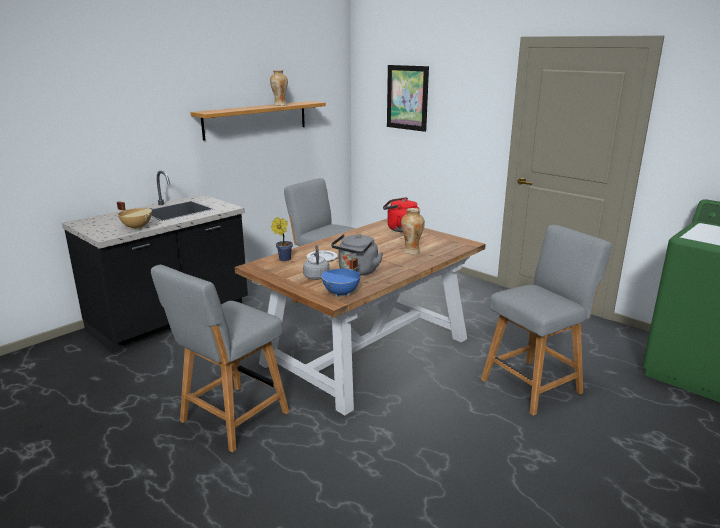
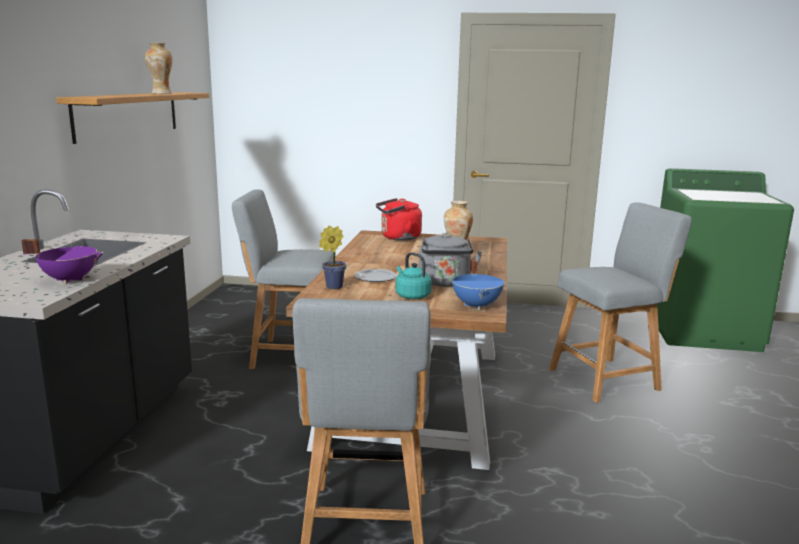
camera: 35 degrees left, 5 degrees down
beige cooking pot [117,201,152,230] -> purple cooking pot [22,239,104,284]
grey kettle [303,245,330,280] -> turquoise kettle [395,252,432,299]
picture [387,65,429,132] -> none
grey chair [481,225,612,416] -> grey chair turned 45 degrees clockwise [549,202,692,402]

